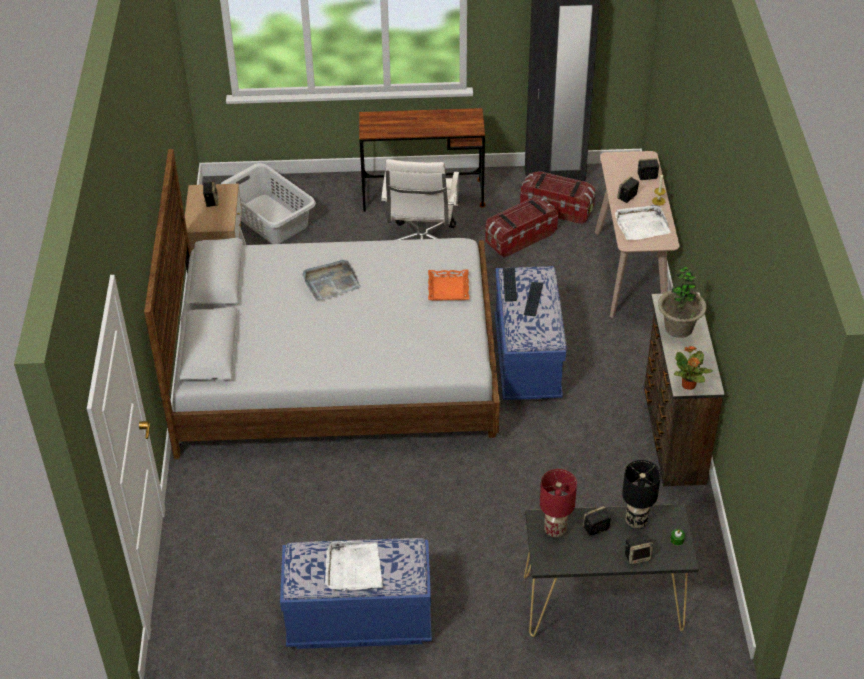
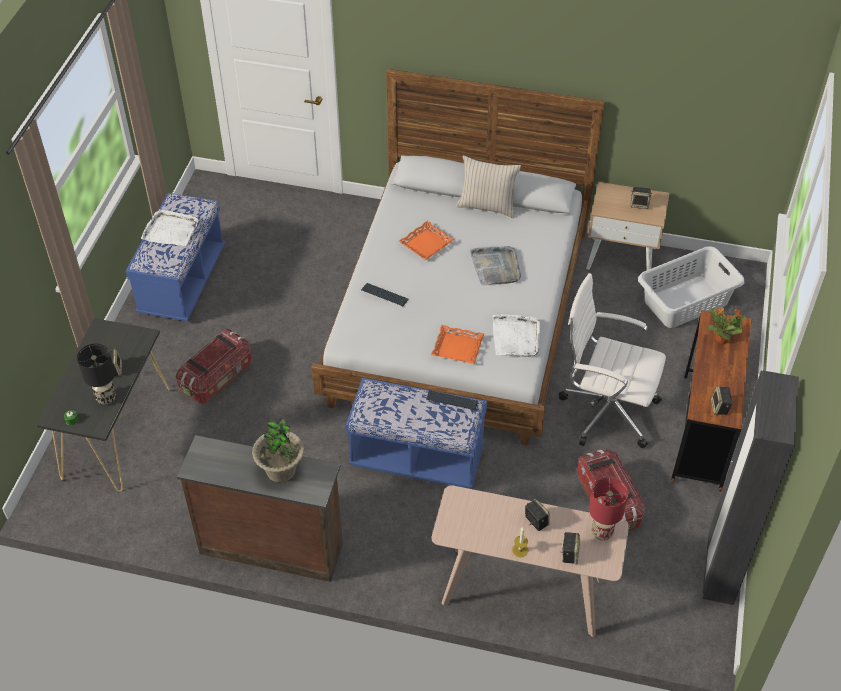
camera: 105 degrees right, 5 degrees up
storage box [520,171,596,224] -> storage box moved to [176,329,252,404]
keyboard [524,282,543,316] -> keyboard moved to [361,283,408,306]
red table lamp [540,469,577,538] -> red table lamp moved to [589,477,628,540]
white tray [615,205,671,240] -> white tray moved to [492,314,540,357]
speaker [625,535,653,565] -> speaker moved to [711,386,733,415]
potted plant [674,346,713,390] -> potted plant moved to [707,307,745,344]
none -> orange tray [399,221,454,260]
none -> beige pillow [456,155,521,218]

